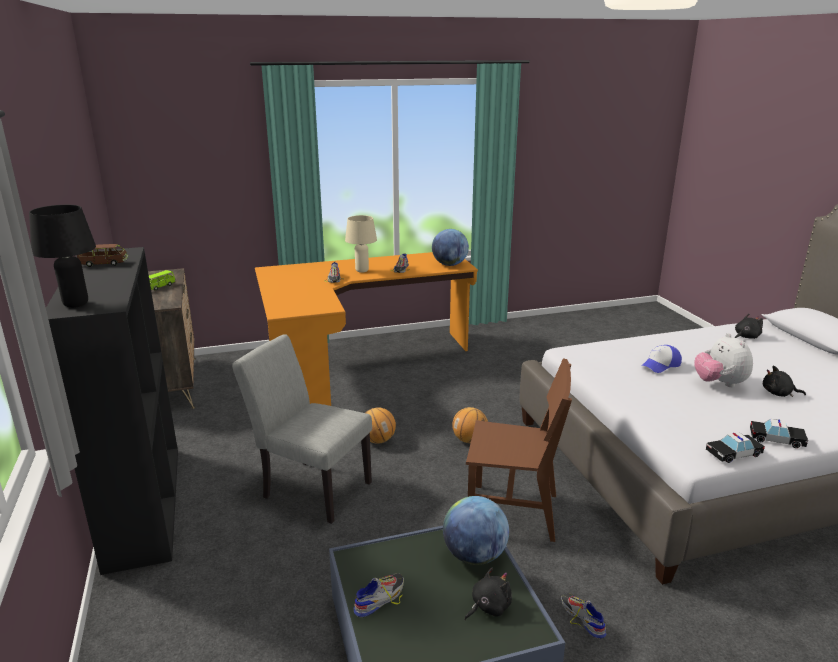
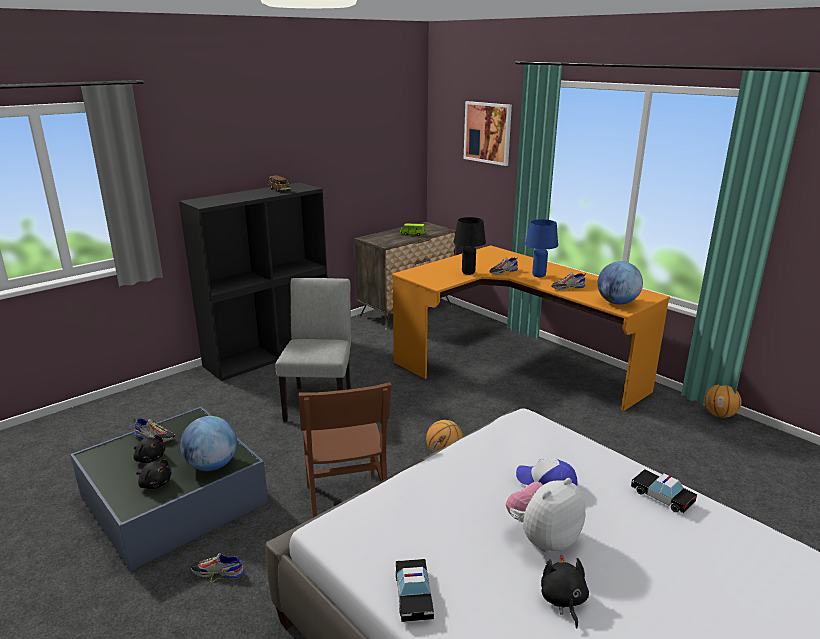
camera: 65 degrees right, 0 degrees up
black table lamp [29,205,96,308] -> black table lamp moved to [454,217,486,275]
beige table lamp [345,215,377,273] -> blue table lamp [525,219,558,277]
basketball [366,407,396,444] -> basketball moved to [704,385,742,418]
shoe [561,593,606,639] -> shoe turned 120 degrees counterclockwise [191,553,245,583]
toy car [706,432,765,463] -> toy car moved to [631,469,697,513]
black plush toy [735,314,763,339] -> black plush toy moved to [133,436,165,463]
none -> picture [464,101,512,166]

